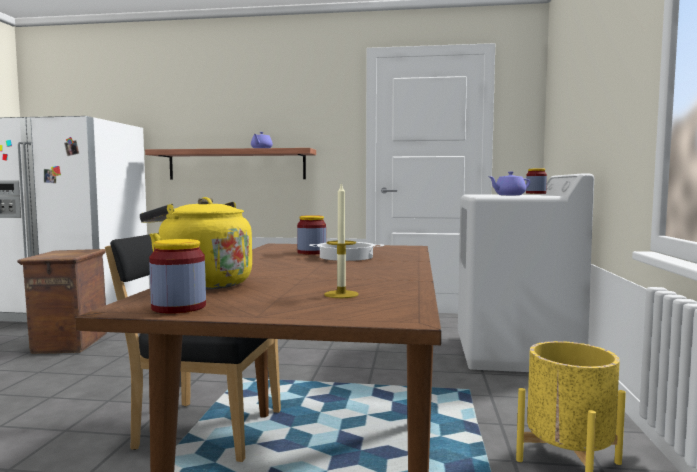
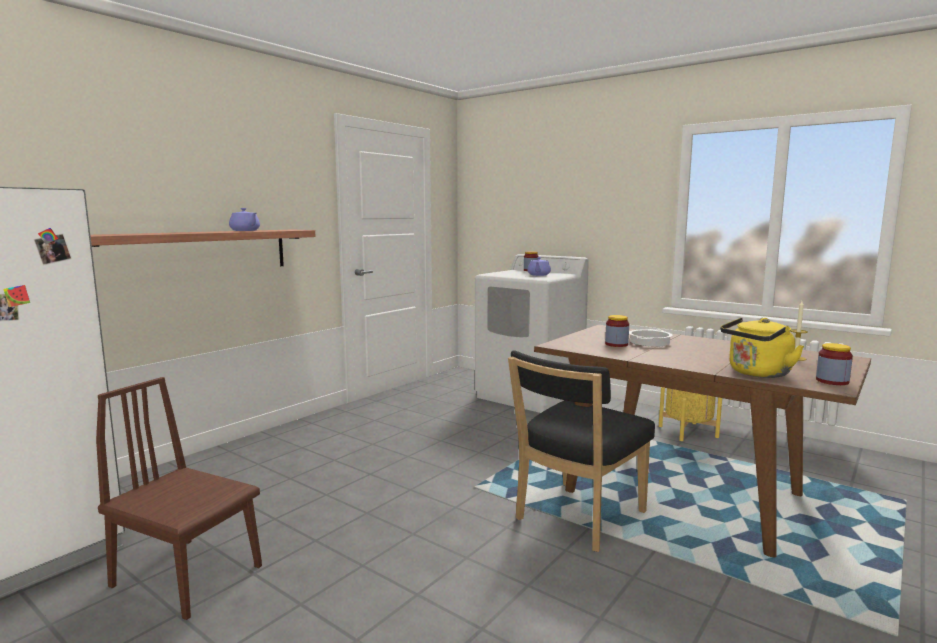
camera: 60 degrees left, 5 degrees up
crate [17,249,107,354] -> brown chair [96,377,262,620]

